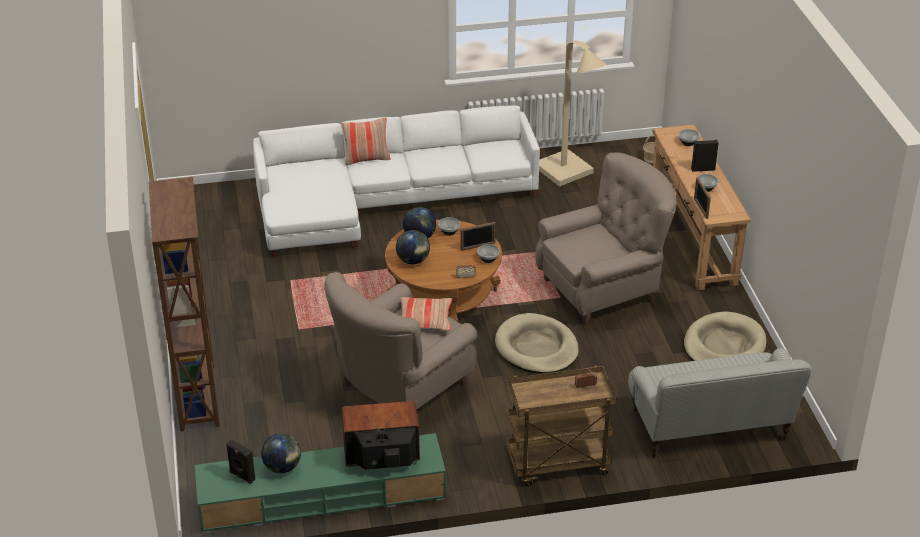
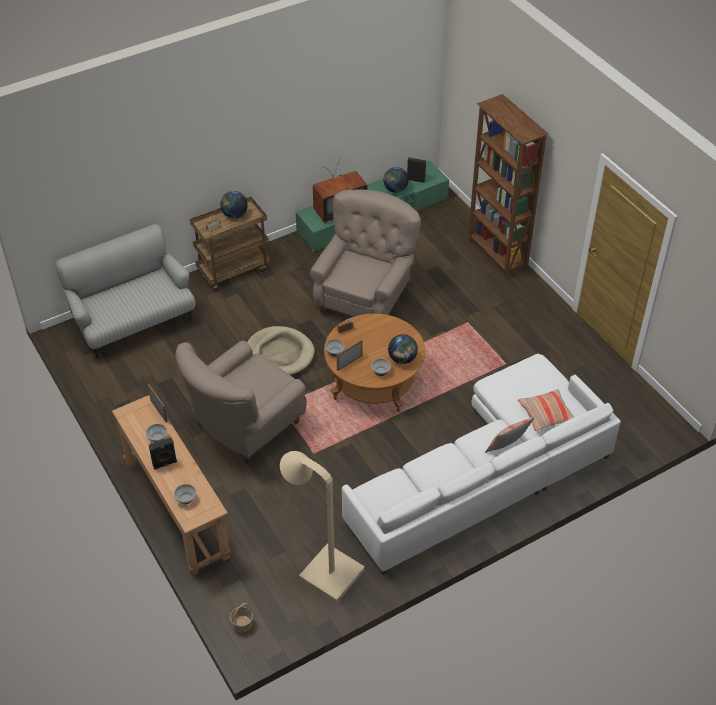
camera: 160 degrees right, 10 degrees up
globe [396,230,430,264] -> globe moved to [220,191,248,218]
pillow [400,297,452,331] -> pillow moved to [518,389,574,431]
beige dog bed [684,312,767,361] -> none

